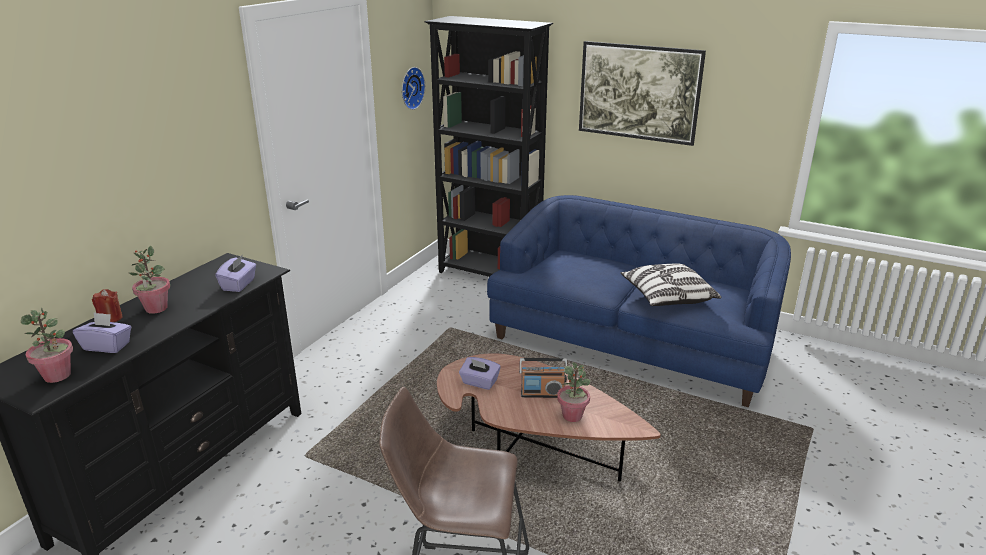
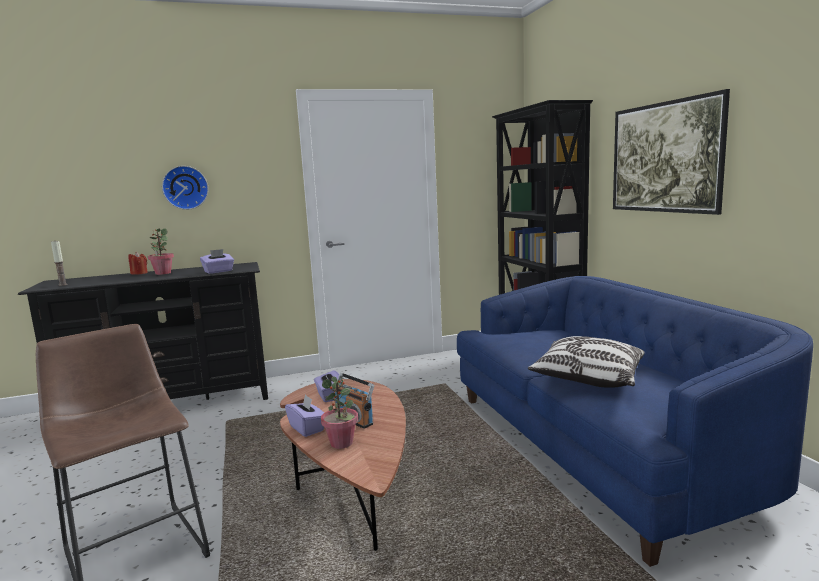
camera: 45 degrees right, 15 degrees down
potted plant [21,308,73,383] -> candle [51,241,67,286]
purple tissue box [73,312,131,353] -> purple tissue box moved to [285,394,324,437]
wall clock [402,67,425,110] -> wall clock moved to [162,166,209,210]

